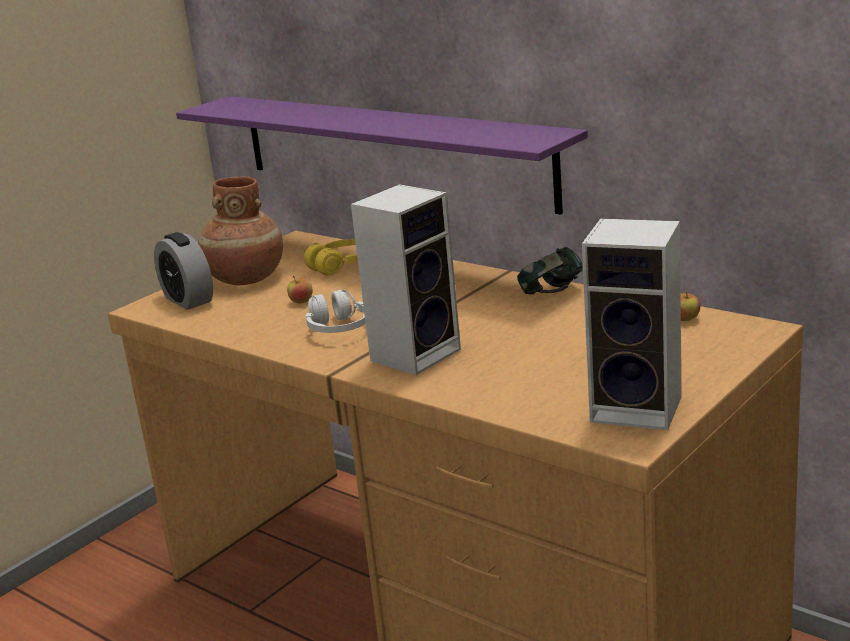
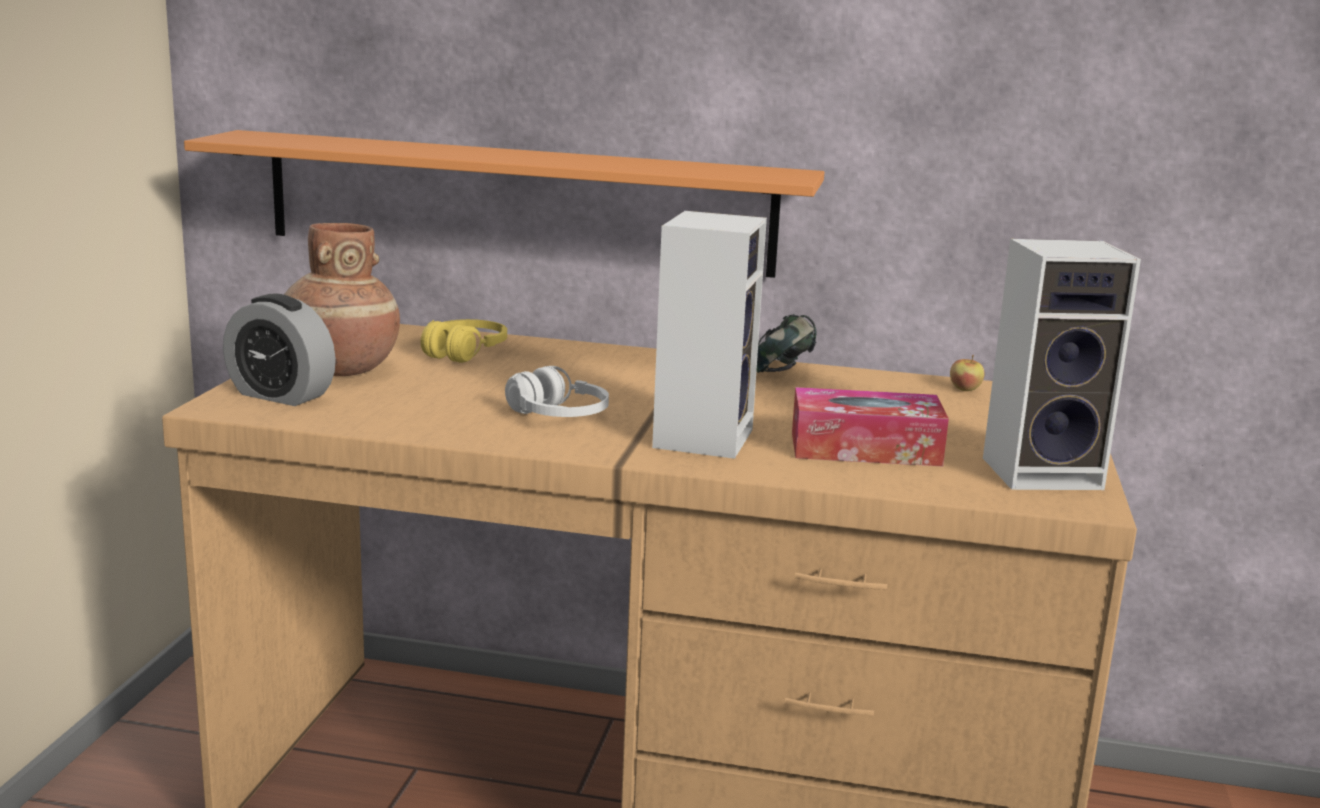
camera: 30 degrees left, 5 degrees down
purple shelf [176,96,588,214] -> orange shelf [184,130,824,278]
apple [287,276,312,304] -> none
none -> tissue box [792,387,949,466]

